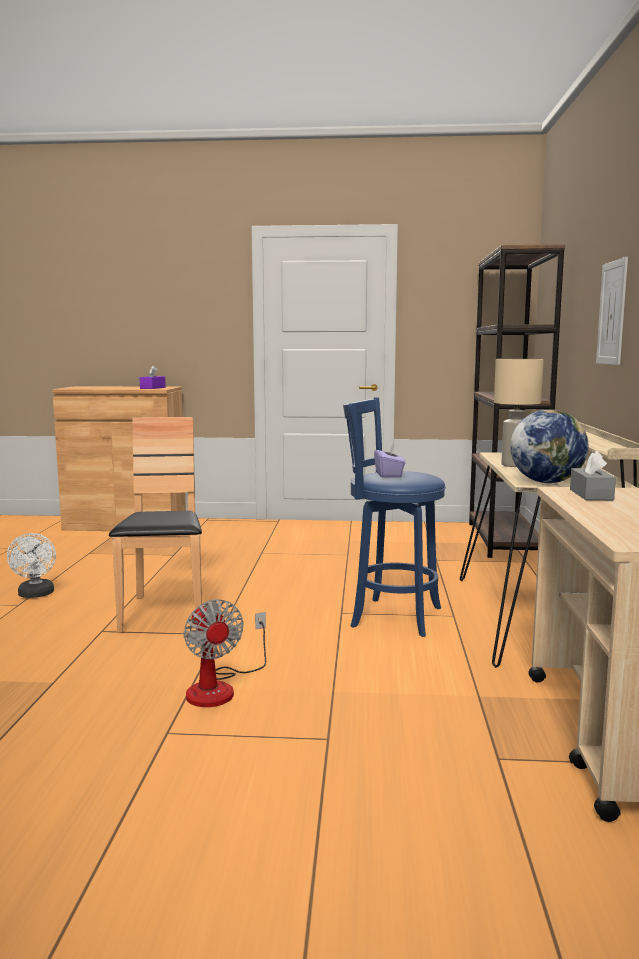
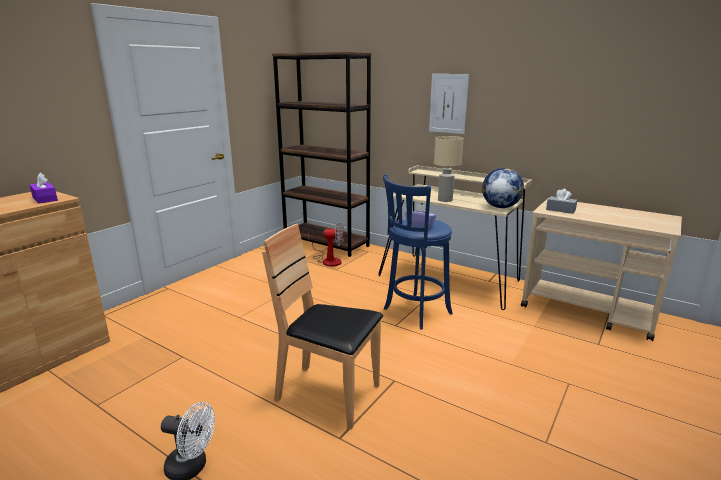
camera: 60 degrees left, 10 degrees up
fan [184,599,266,707] -> fan moved to [308,222,344,267]

